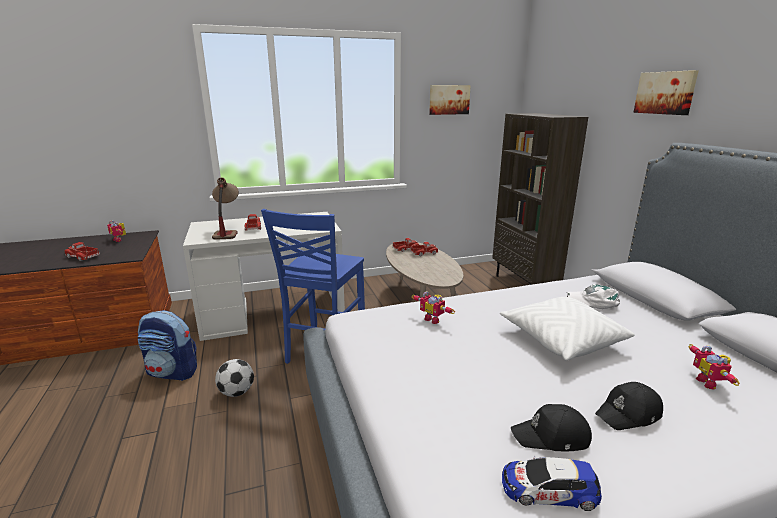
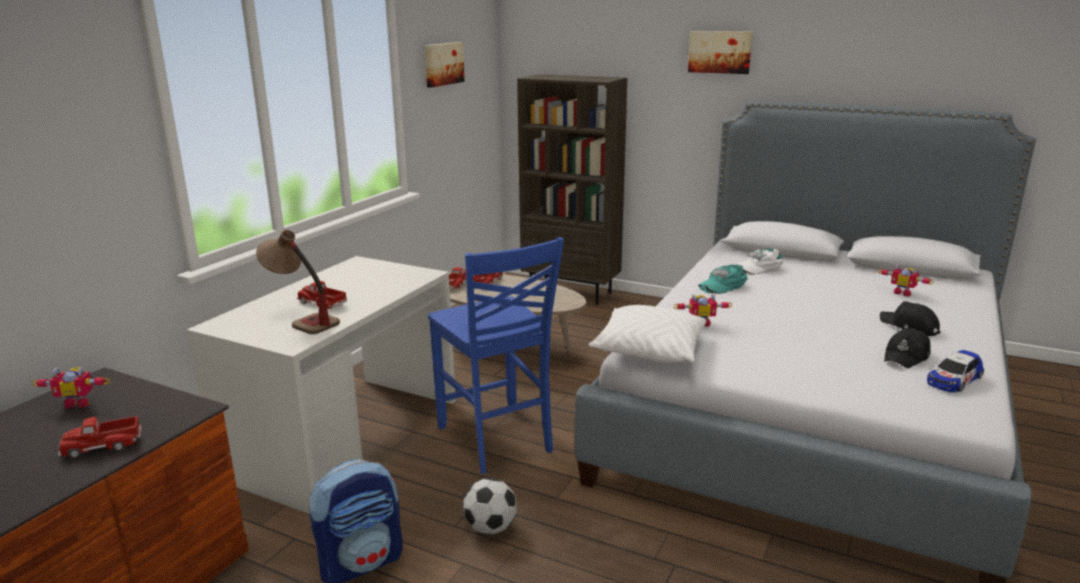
camera: 45 degrees left, 0 degrees up
white pillow [500,297,635,361] -> white pillow moved to [589,305,706,363]
black cap [595,382,663,430] -> black cap turned 120 degrees clockwise [880,301,940,336]
none -> turquoise cap [698,264,748,294]

